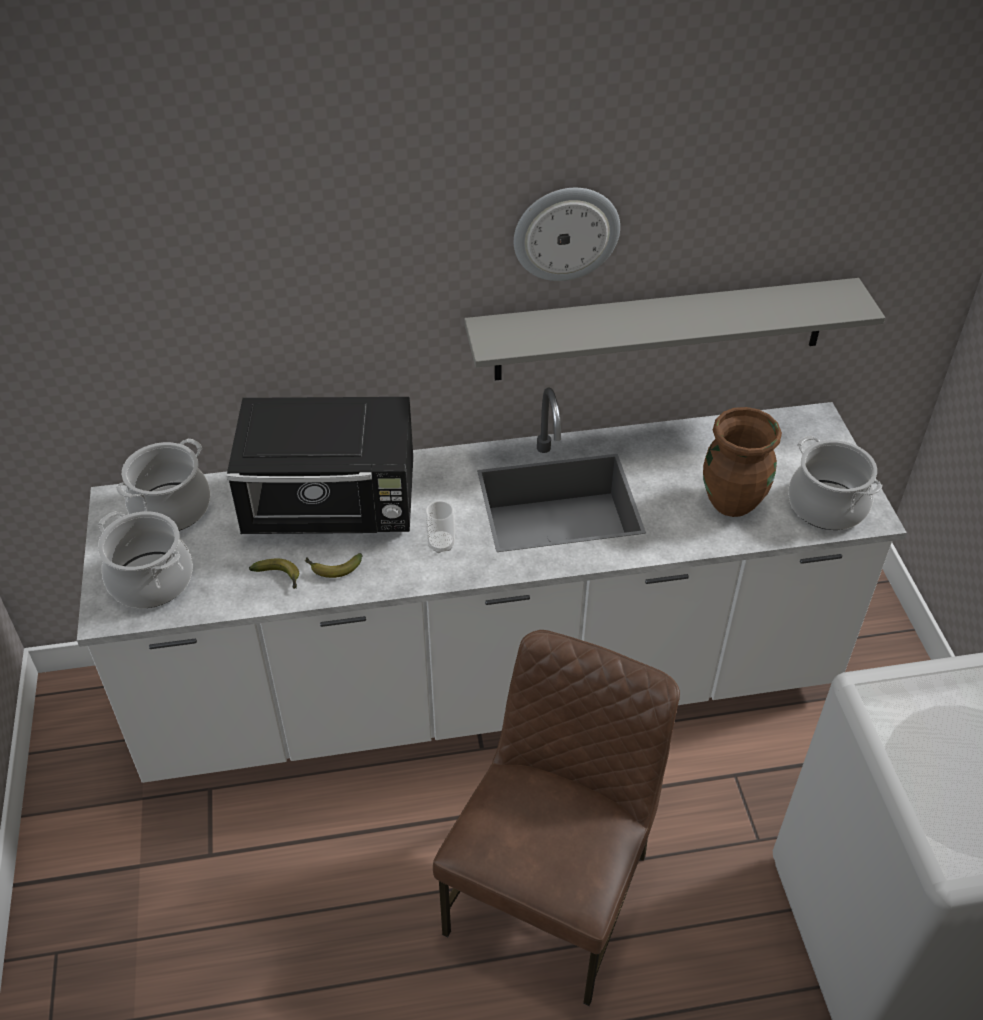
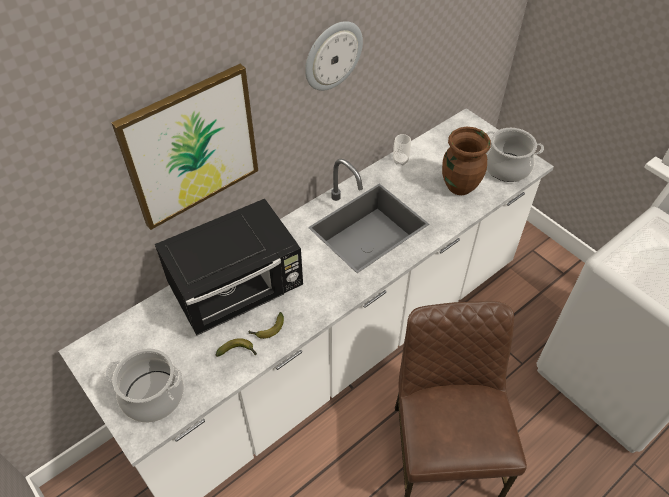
camera: 30 degrees left, 5 degrees up
cooking pot [116,438,210,531] -> none
cup [425,501,455,553] -> cup moved to [393,134,411,165]
grey shelf [464,278,885,380] -> none
none -> picture [112,64,258,230]

